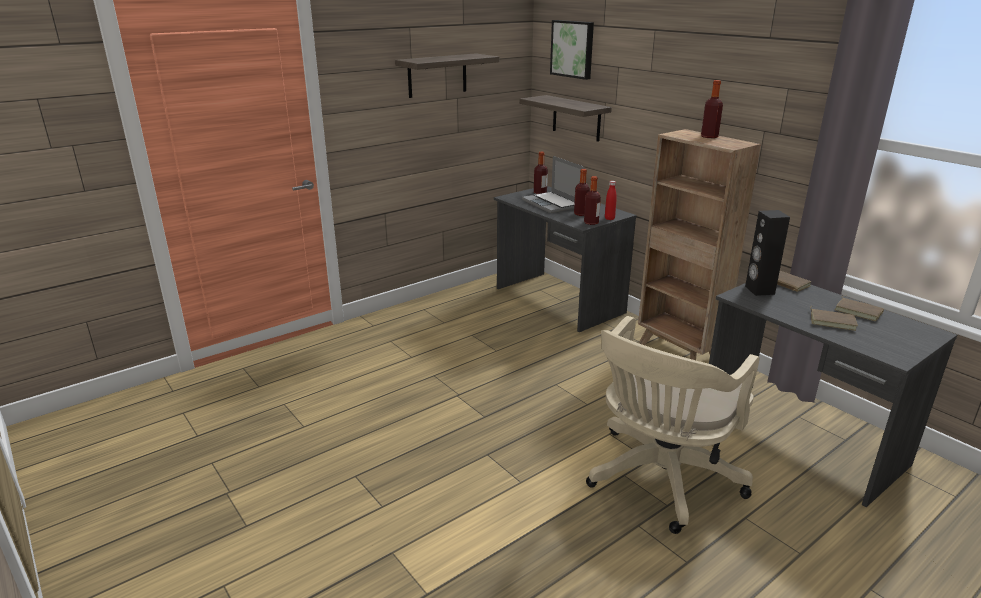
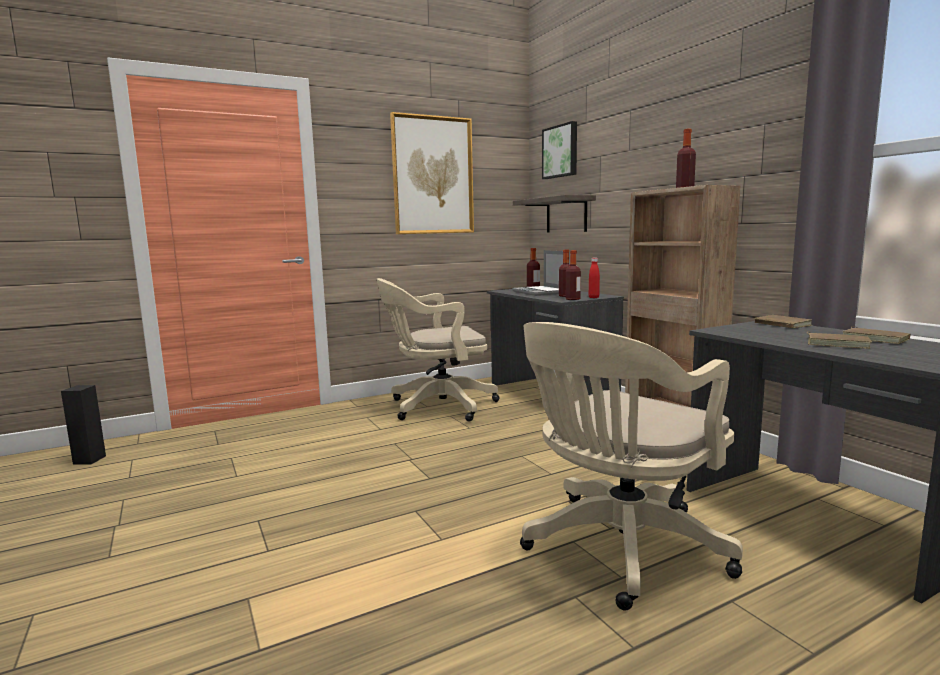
camera: 10 degrees right, 15 degrees down
shelf [395,53,499,98] -> picture [390,112,474,234]
black speaker [745,210,790,296] -> black speaker moved to [61,385,106,465]
none -> beige office chair [377,278,500,422]

